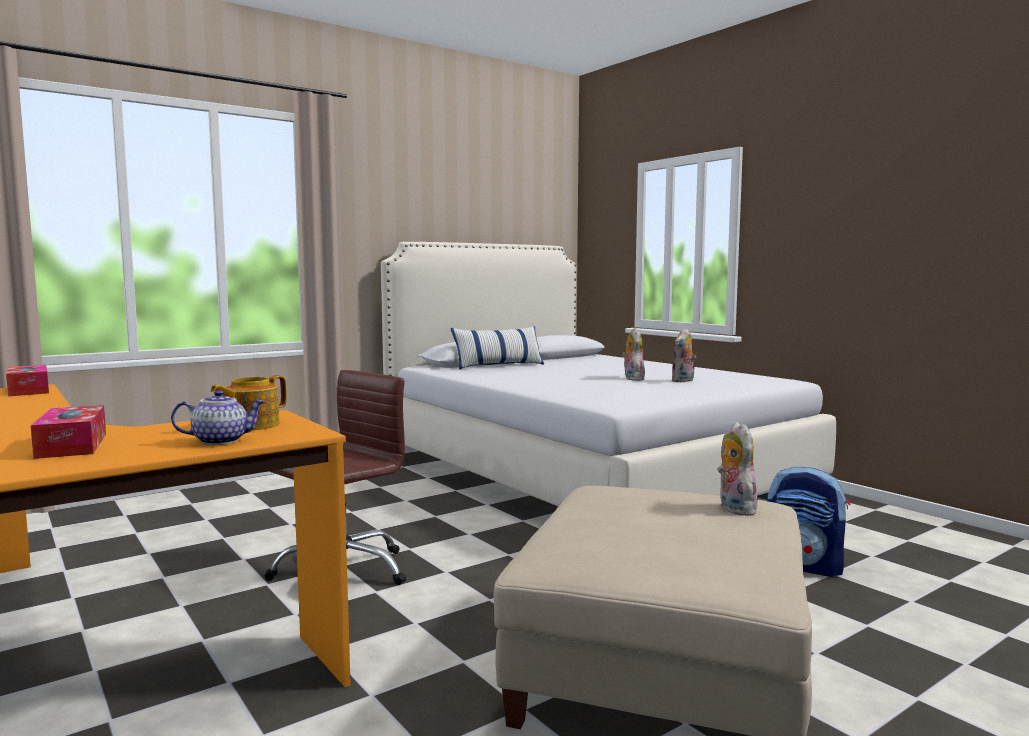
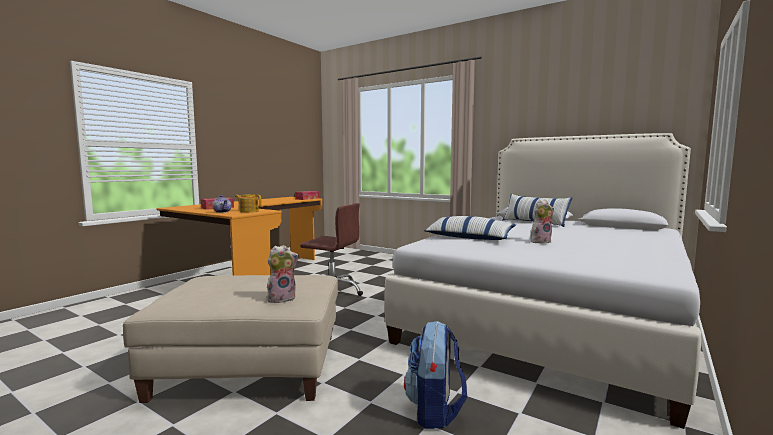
camera: 70 degrees right, 0 degrees up
plush toy [671,328,696,383] -> none
none -> pillow [424,216,516,240]

